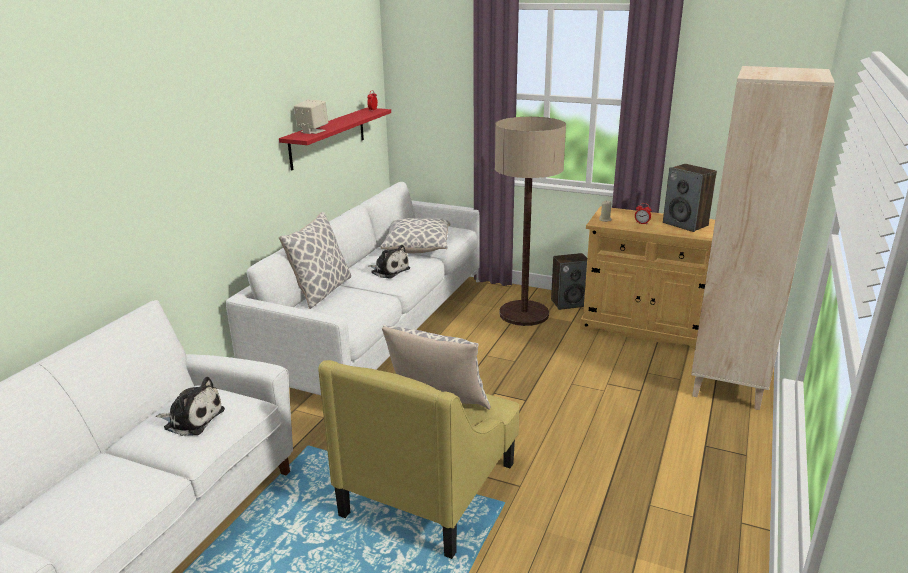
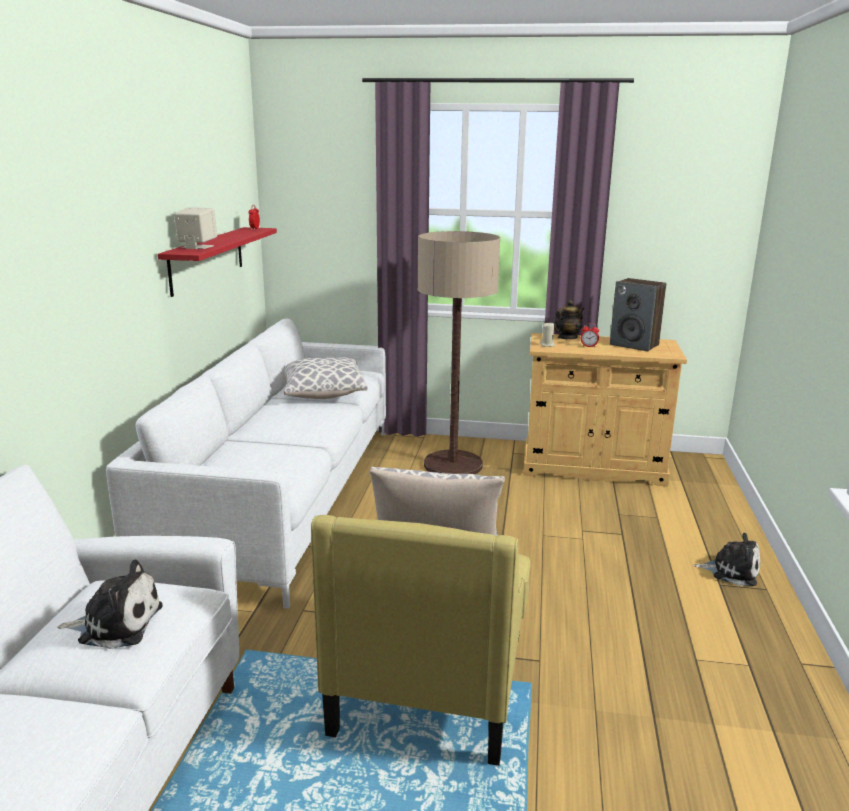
camera: 15 degrees left, 5 degrees down
pillow [279,212,351,309] -> none
plush toy [368,245,410,279] -> plush toy moved to [694,533,760,586]
speaker [551,253,587,310] -> none
beige bookcase [691,66,835,410] -> none
none -> teapot [554,300,584,339]

